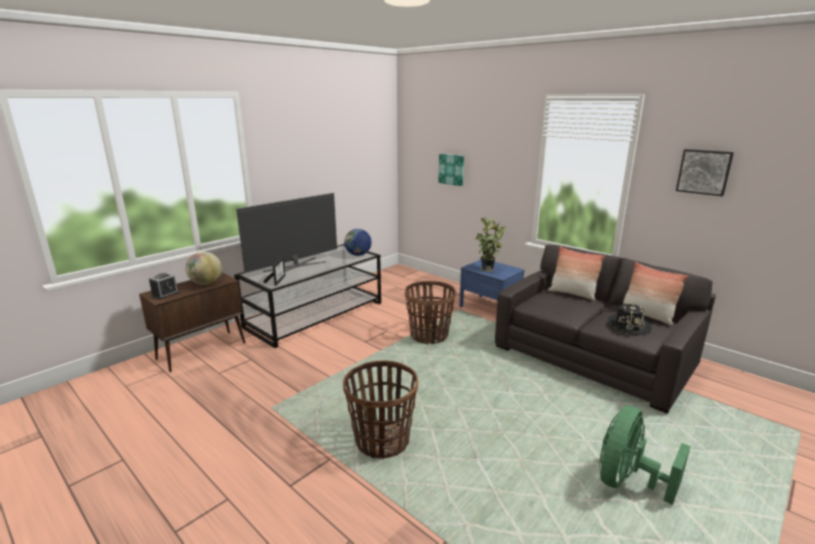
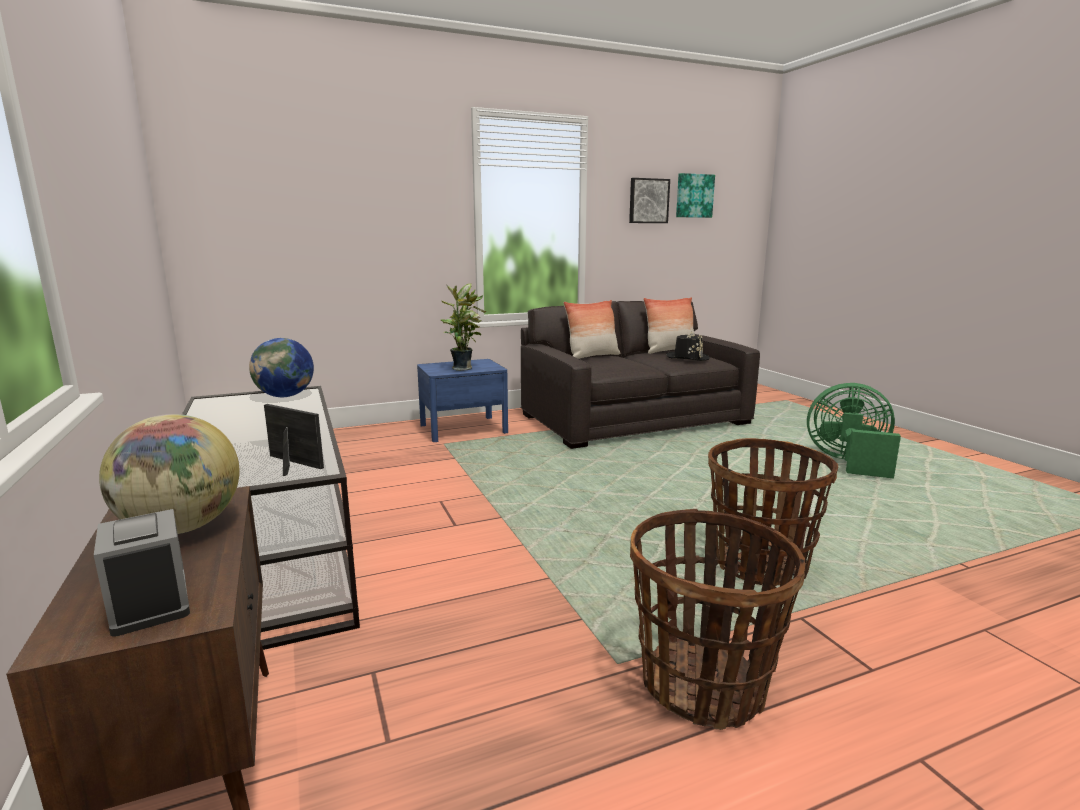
camera: 65 degrees left, 5 degrees down
television [236,193,337,277] -> none
basket [405,281,456,344] -> basket moved to [630,509,805,730]
picture [439,154,464,186] -> picture moved to [676,173,715,218]
green fan [599,406,691,505] -> green fan turned 135 degrees clockwise [807,383,901,479]

